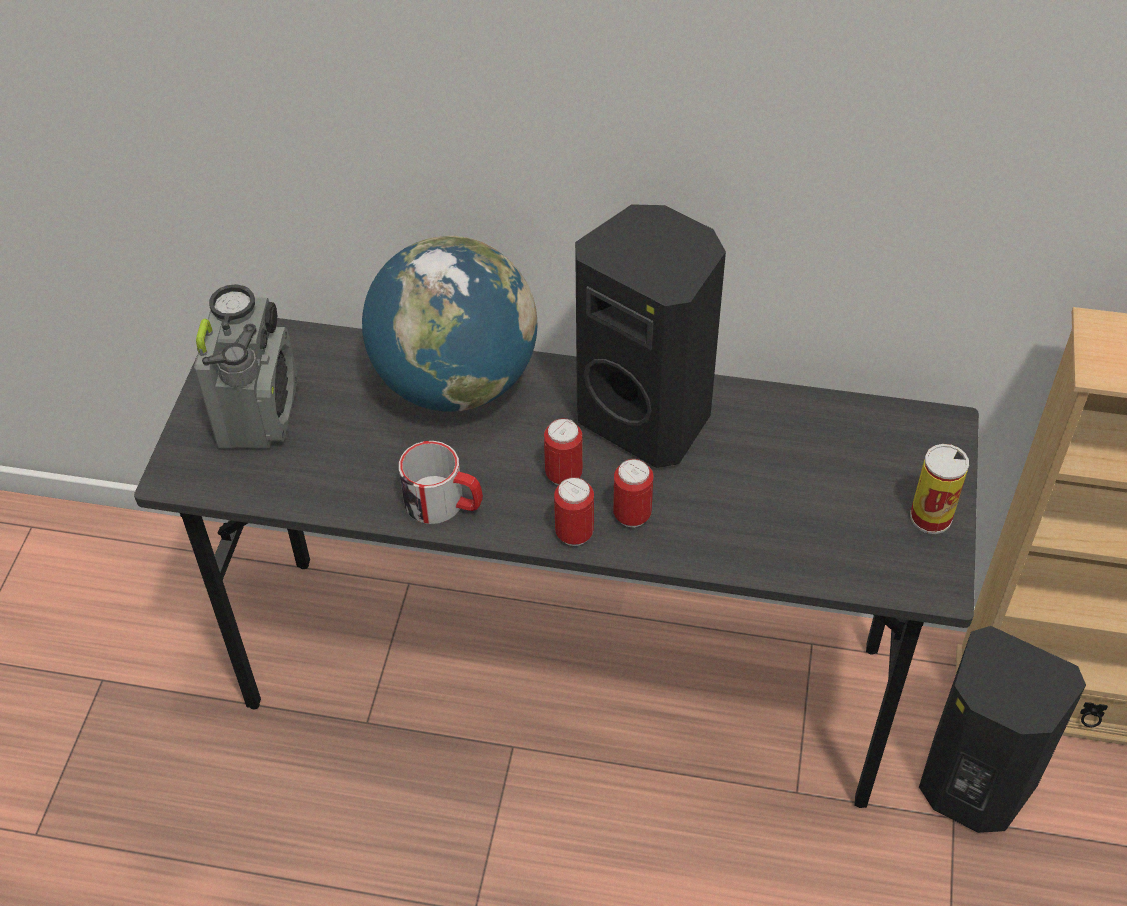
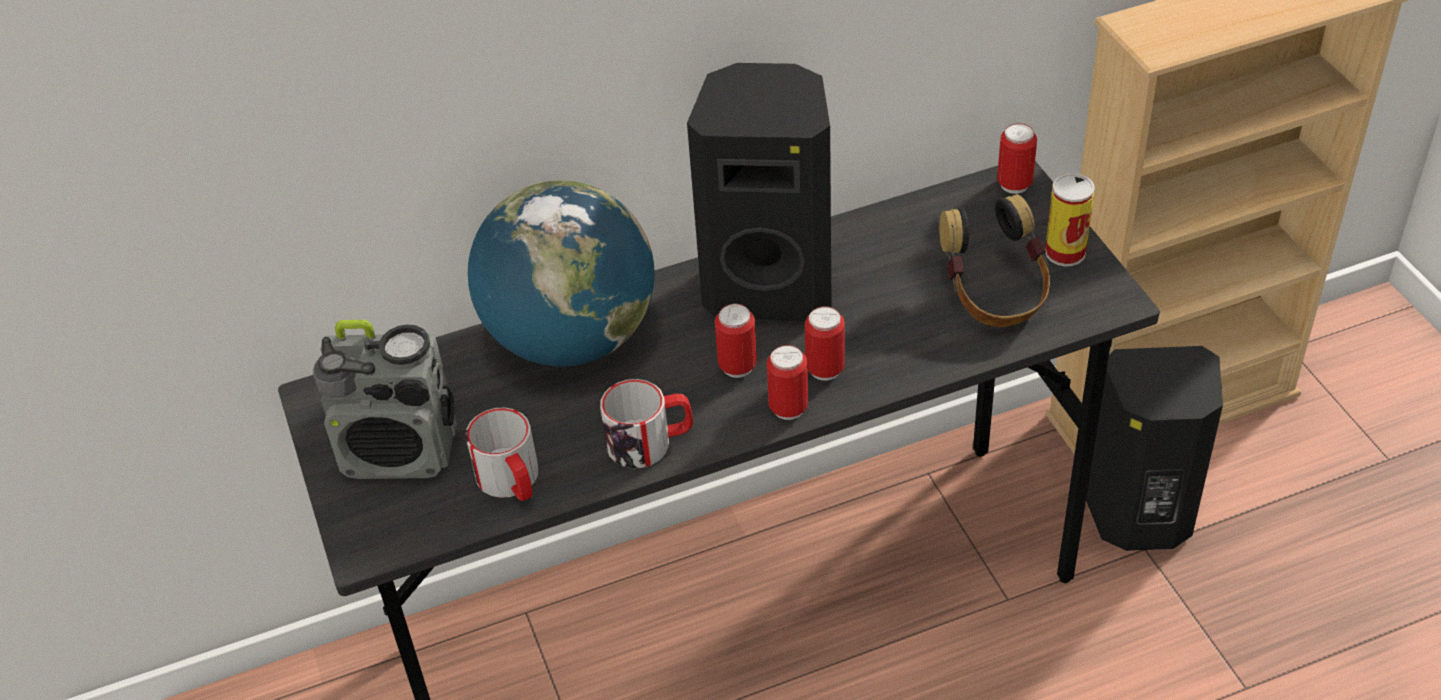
camera: 30 degrees left, 5 degrees down
radio [194,284,297,449] -> radio turned 120 degrees clockwise [313,320,457,479]
none -> mug [465,407,539,501]
none -> headphones [939,194,1050,327]
none -> can [997,123,1037,194]

